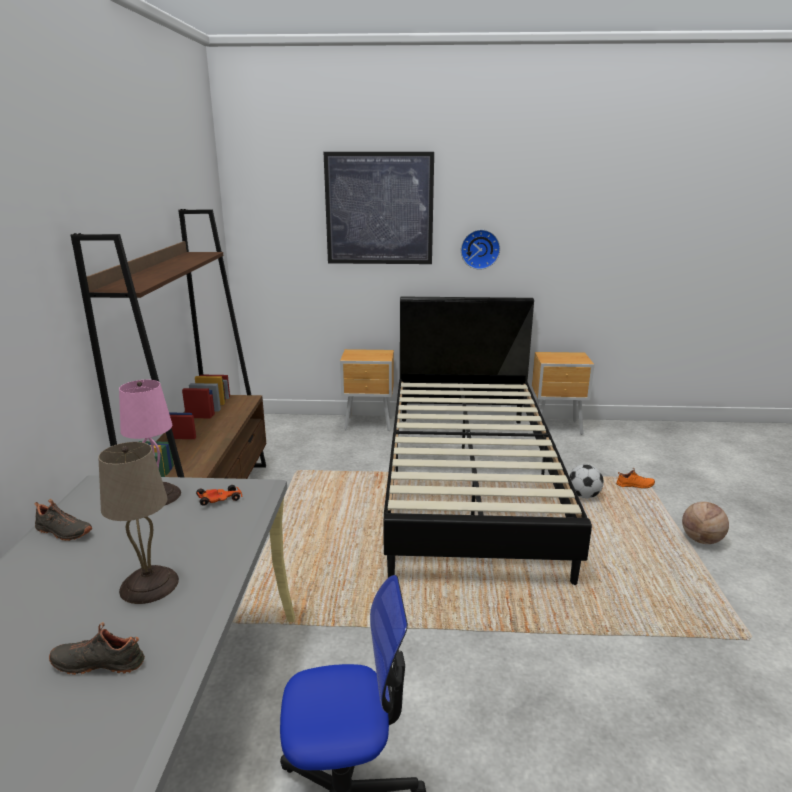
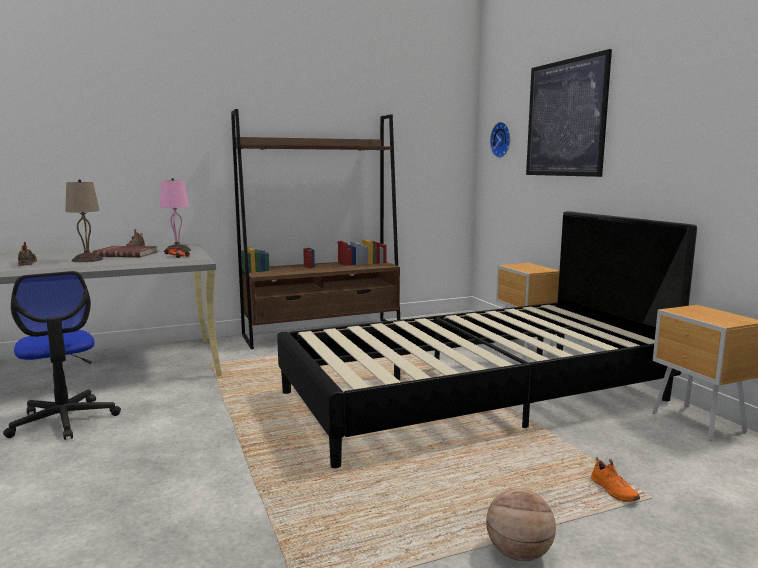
camera: 65 degrees right, 10 degrees down
wall clock [461,229,500,270] -> wall clock moved to [490,122,511,158]
football [569,464,604,498] -> none
none -> red book [93,246,157,257]

